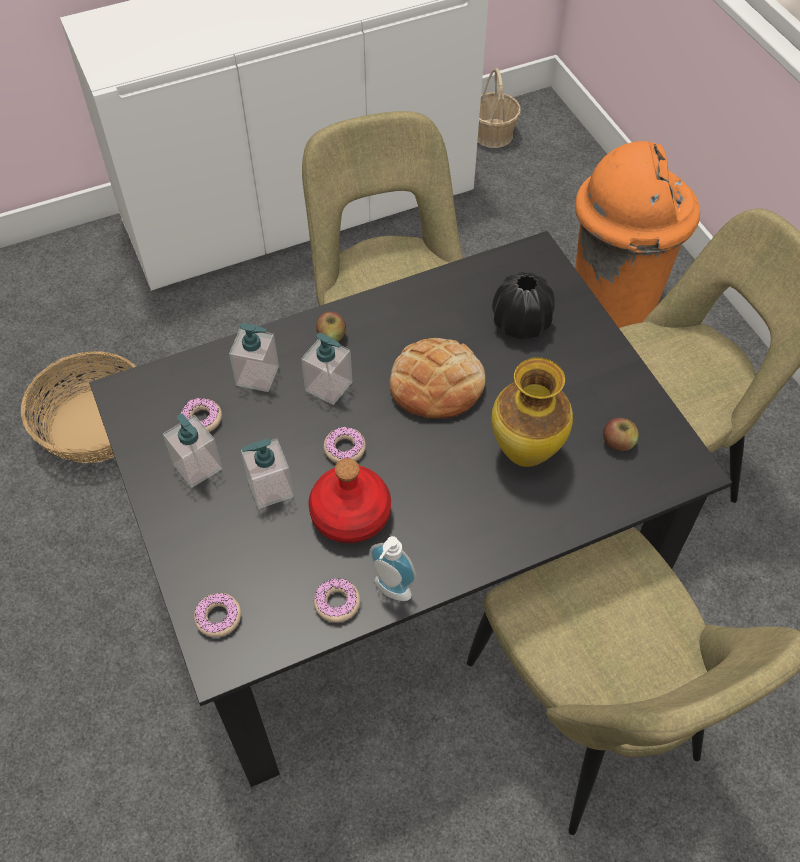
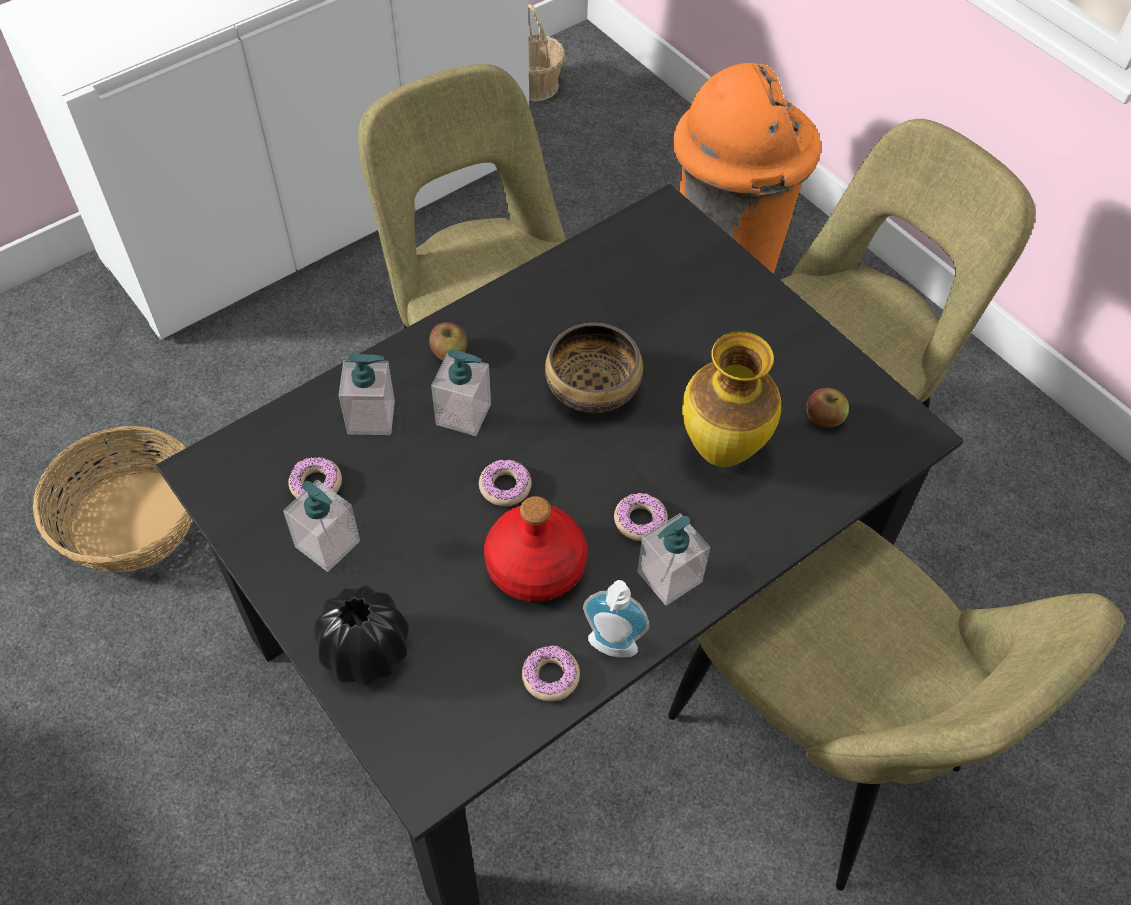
camera: 15 degrees left, 0 degrees up
donut [194,593,241,637] -> donut moved to [614,493,668,541]
soap dispenser [241,438,294,509] -> soap dispenser moved to [637,513,710,605]
bread [389,338,485,419] -> bowl [545,323,643,413]
black vase [492,271,555,339] -> black vase moved to [314,585,409,686]

